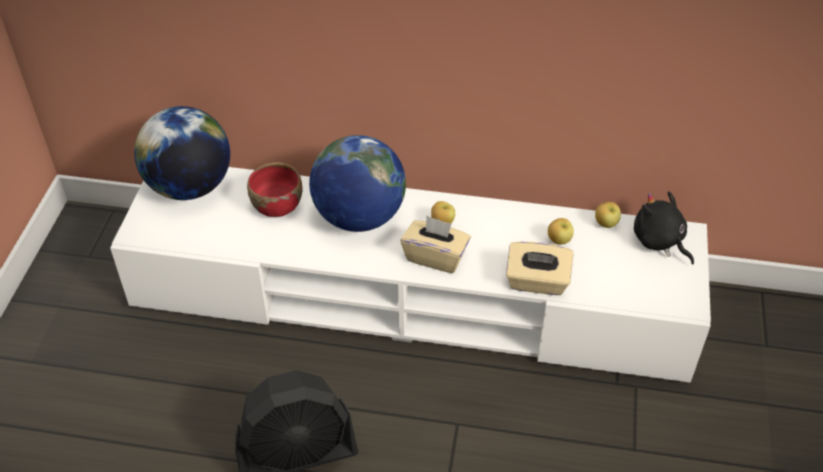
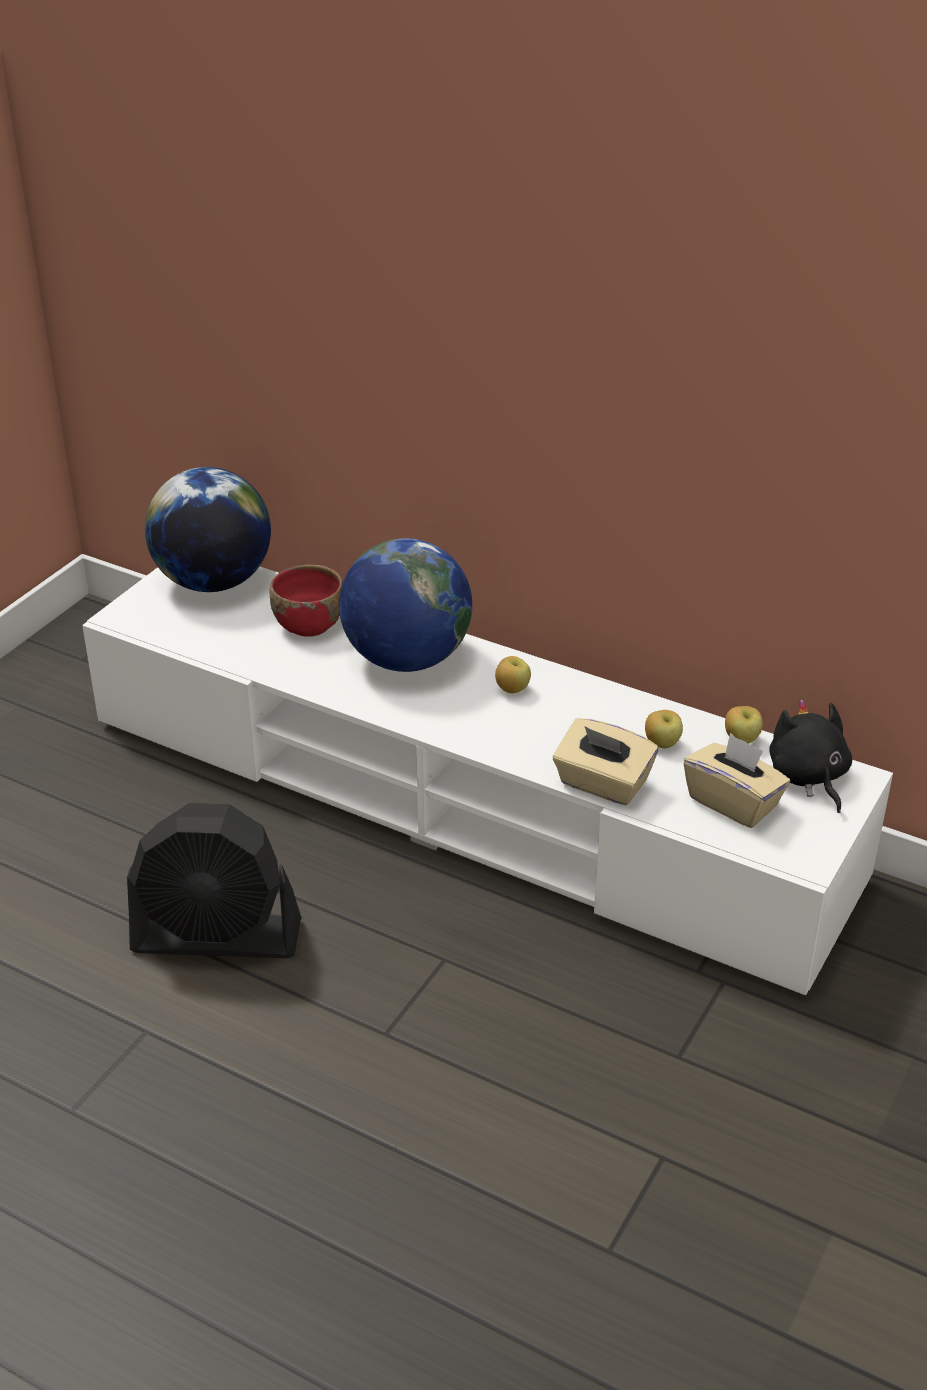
camera: 20 degrees right, 10 degrees down
beige tissue box [401,216,471,273] -> beige tissue box moved to [684,733,790,828]

